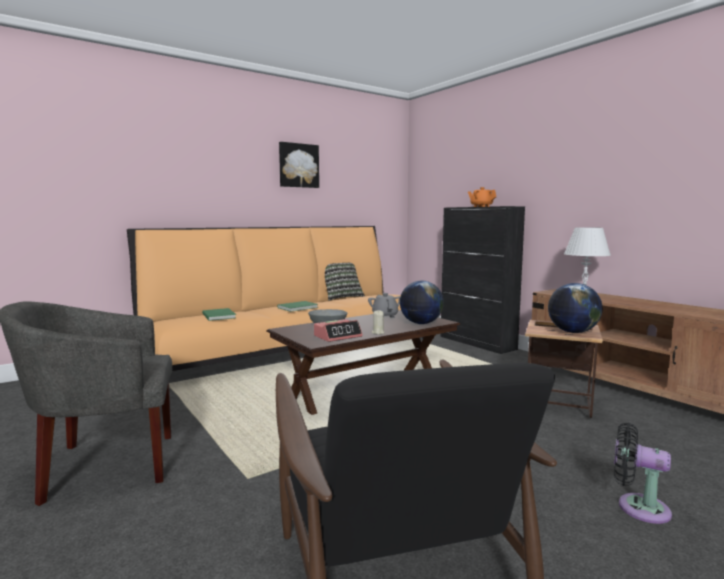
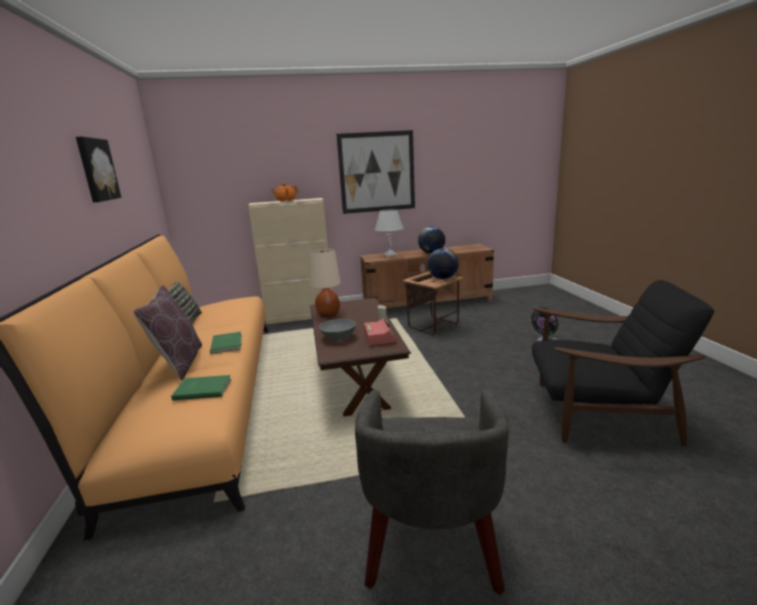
camera: 65 degrees left, 10 degrees up
grey teapot [368,293,400,318] -> beige table lamp [309,247,341,317]
globe [400,281,444,324] -> globe moved to [418,226,445,254]
black cabinet [440,206,525,354] -> beige cabinet [248,198,332,324]
none -> brown pillow [133,285,202,381]
none -> picture [336,130,415,214]

